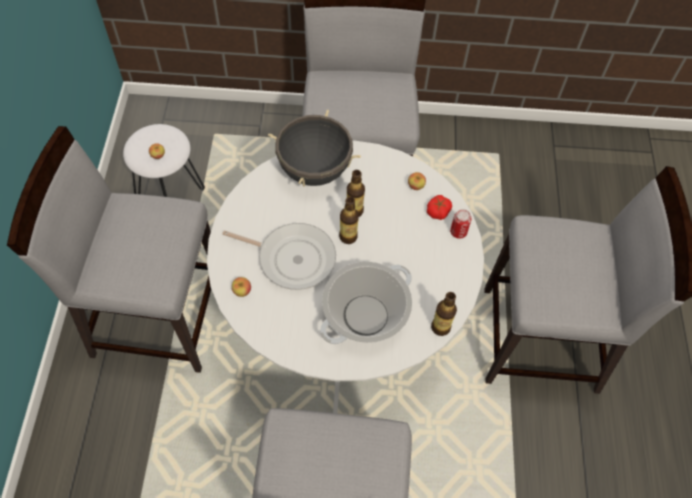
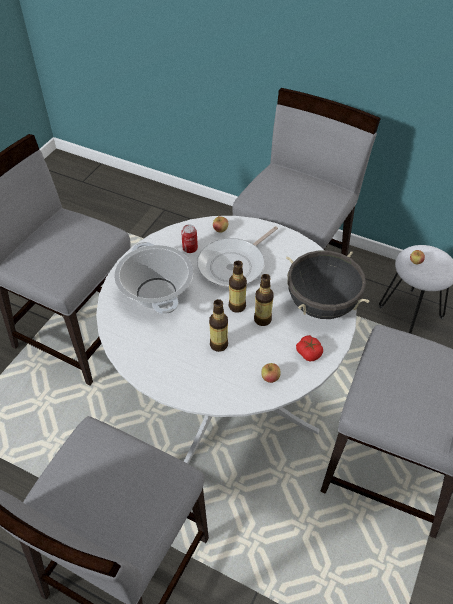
camera: 115 degrees right, 10 degrees down
tomato [427,195,452,220] -> tomato moved to [296,335,323,361]
bottle [431,292,457,336] -> bottle moved to [209,299,228,352]
can [450,209,471,239] -> can moved to [181,224,198,253]

